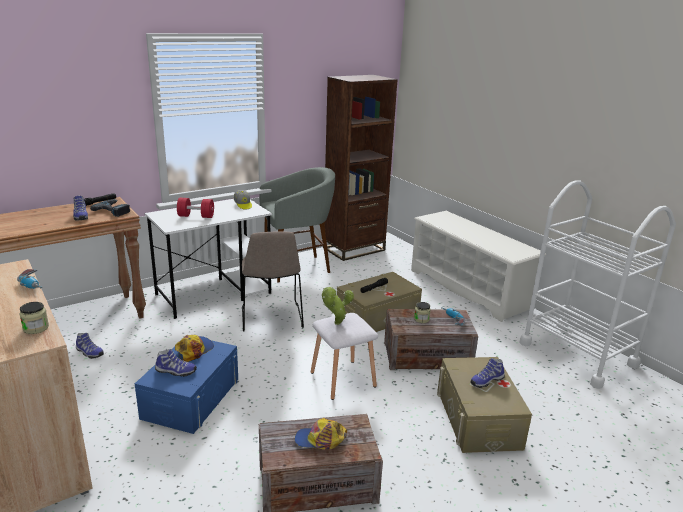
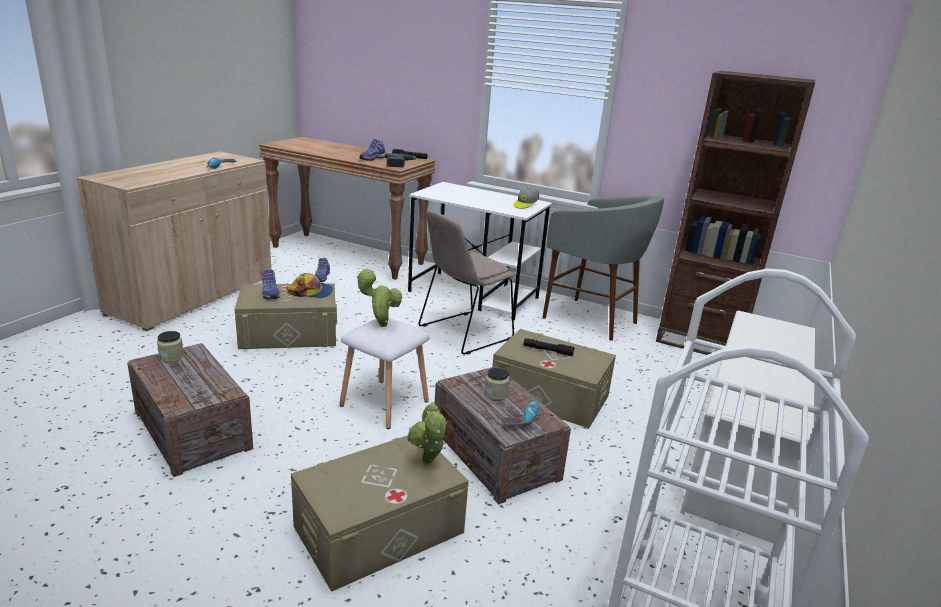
camera: 60 degrees right, 0 degrees up
jar [19,302,49,334] -> jar moved to [157,331,184,362]
blue storage box [135,340,238,434] -> beige storage box [235,283,337,349]
red dumbbell [177,198,214,218] -> none
cap [294,418,347,450] -> none
shoe [470,358,505,388] -> none
none -> potted plant [407,402,447,465]

